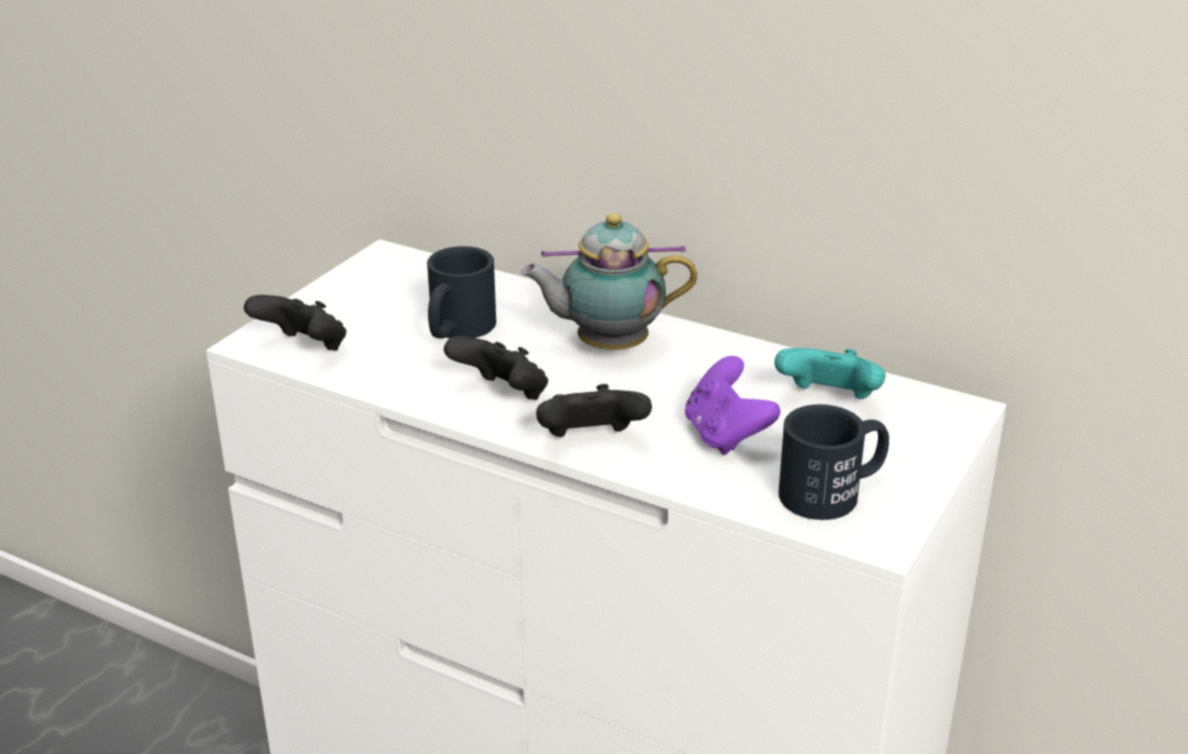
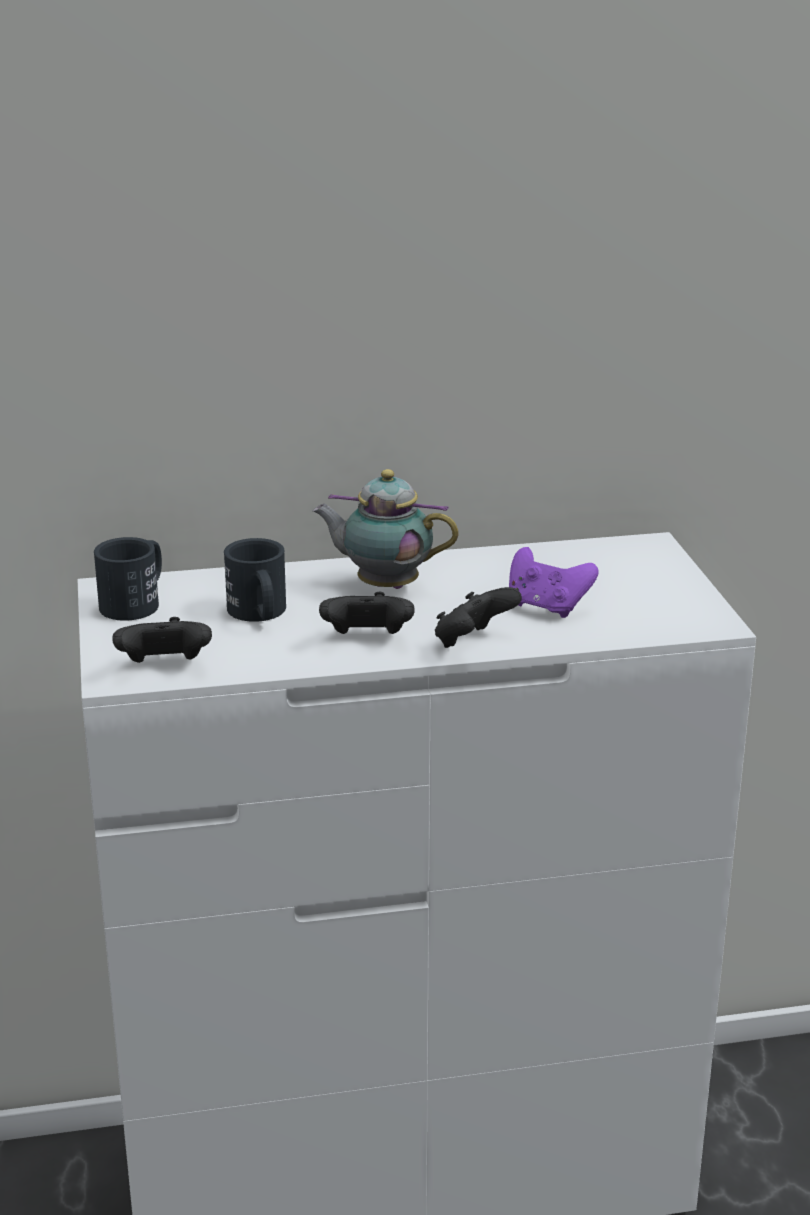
camera: 40 degrees left, 5 degrees down
teapot [521,213,697,350] -> teapot turned 60 degrees clockwise [313,469,459,589]
turquoise game controller [774,348,886,399] -> none
black mug [778,404,889,520] -> black mug moved to [94,537,162,621]

